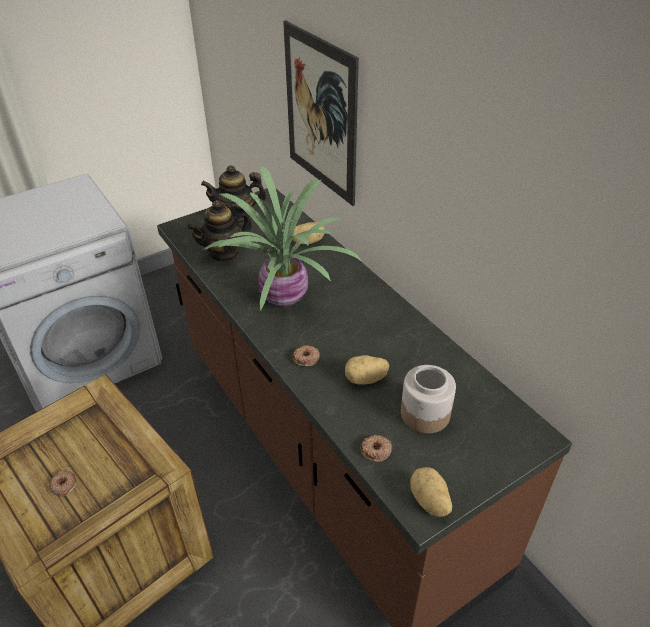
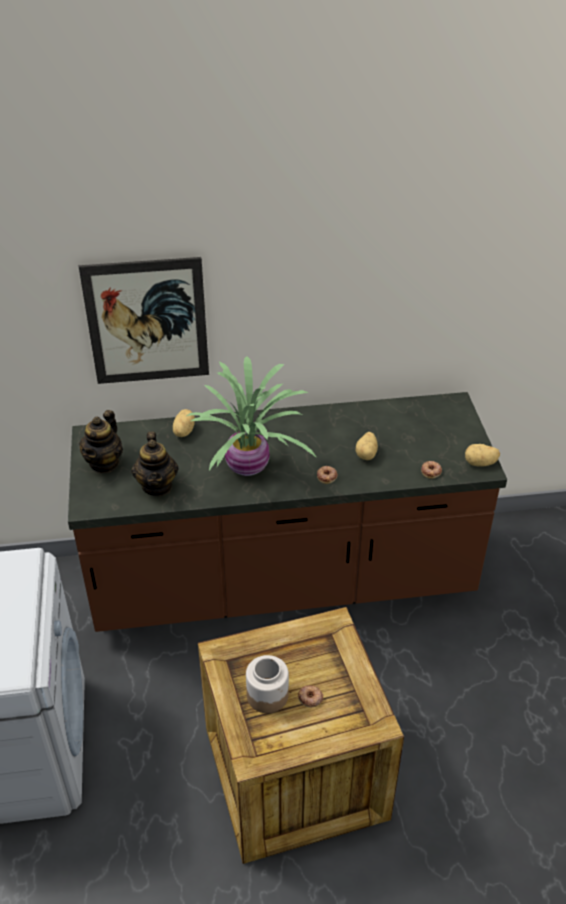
camera: 65 degrees left, 0 degrees up
jar [401,365,456,434] -> jar moved to [246,655,289,713]

